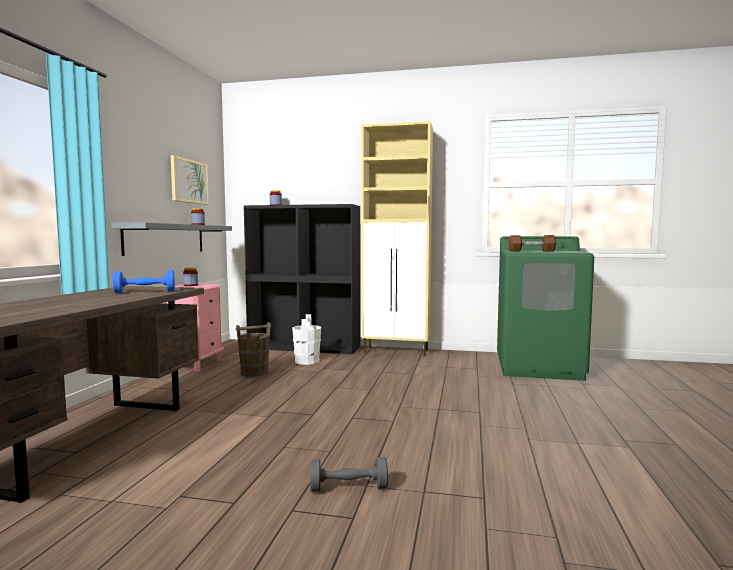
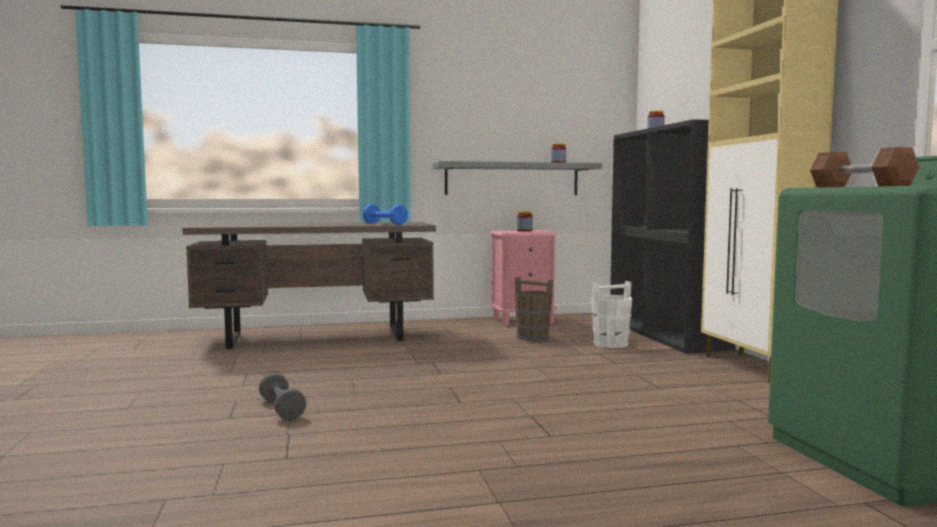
camera: 65 degrees right, 0 degrees up
picture [171,155,209,205] -> none

